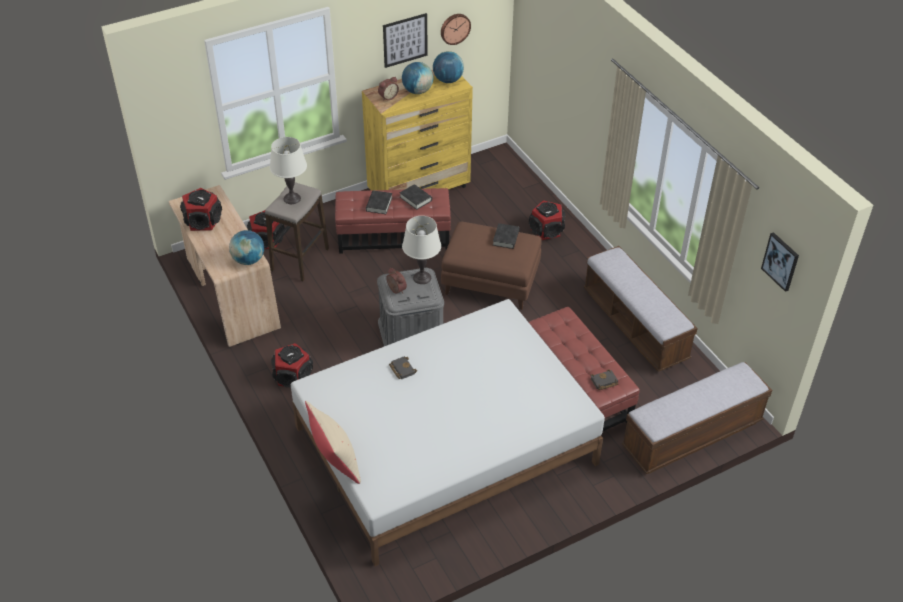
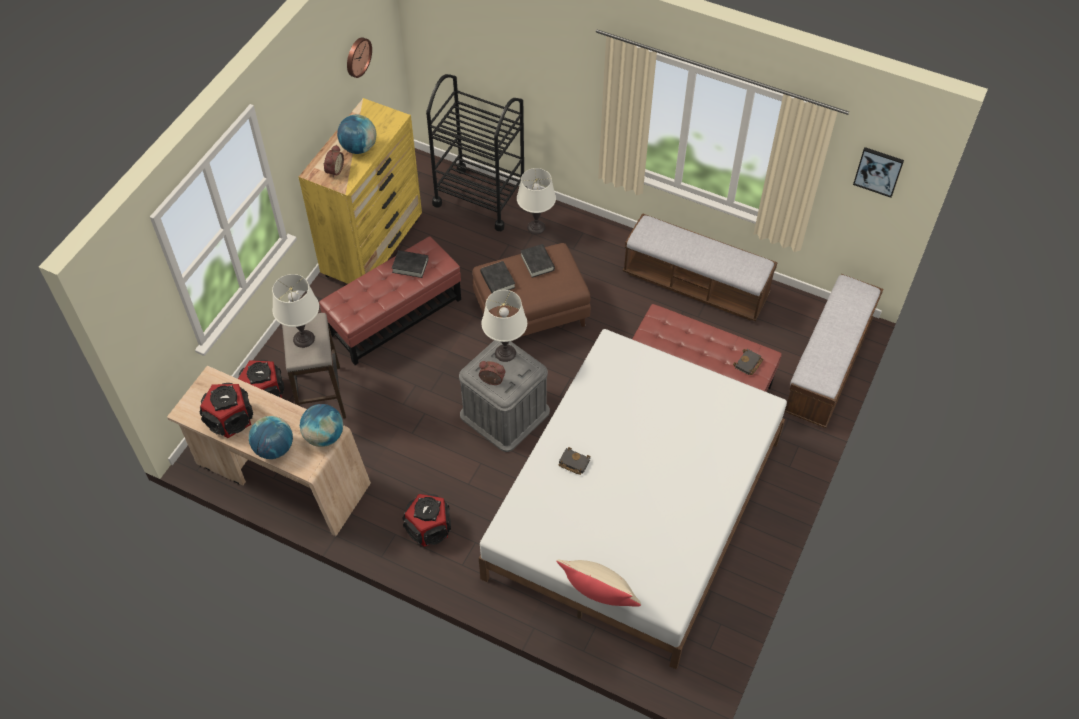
camera: 35 degrees left, 10 degrees up
black book [366,191,392,214] -> black book moved to [480,261,515,293]
picture [383,13,428,68] -> none
globe [433,51,464,83] -> globe moved to [249,416,293,459]
speaker [529,200,565,240] -> white table lamp [517,168,556,234]
none -> black cart [426,74,527,231]

